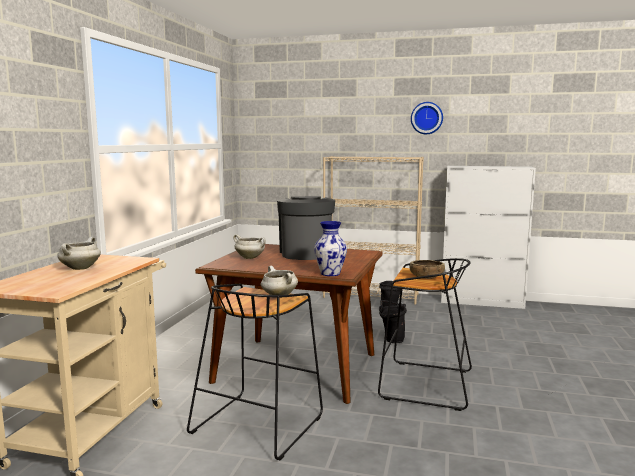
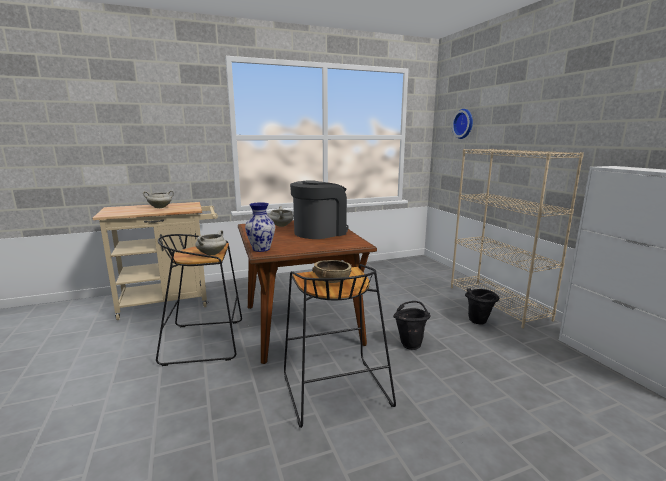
camera: 55 degrees right, 5 degrees up
wall clock [411,102,443,134] -> wall clock moved to [452,109,473,139]

